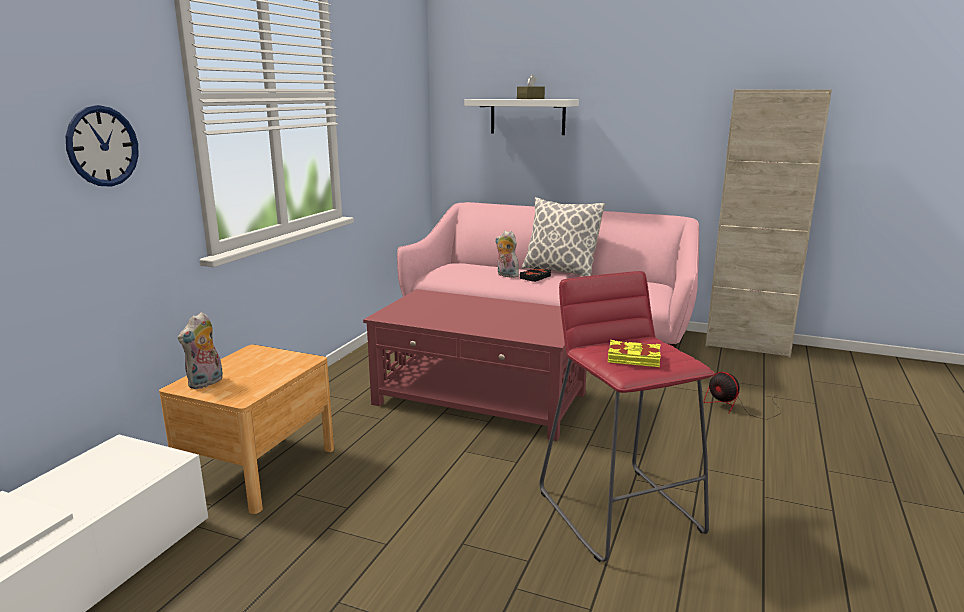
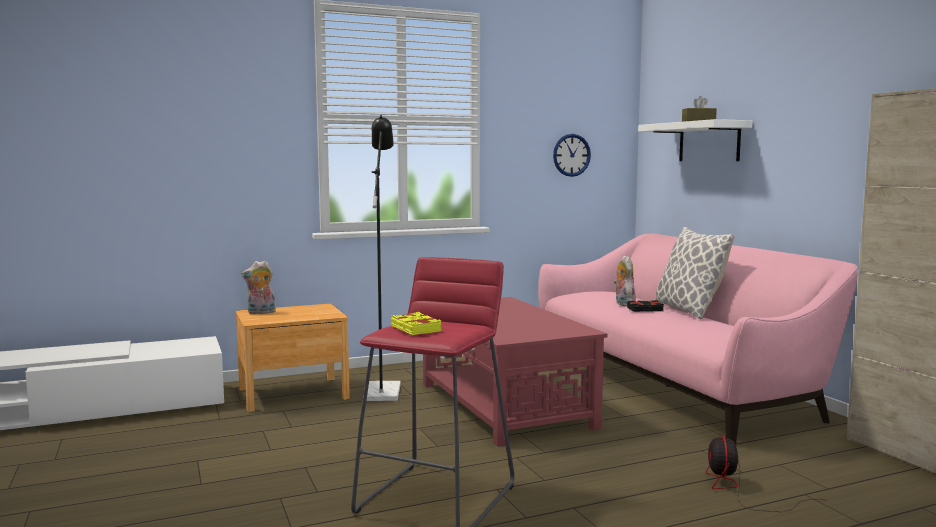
camera: 45 degrees right, 10 degrees down
wall clock [66,105,139,187] -> wall clock moved to [553,134,591,177]
none -> black floor lamp [366,115,401,401]

